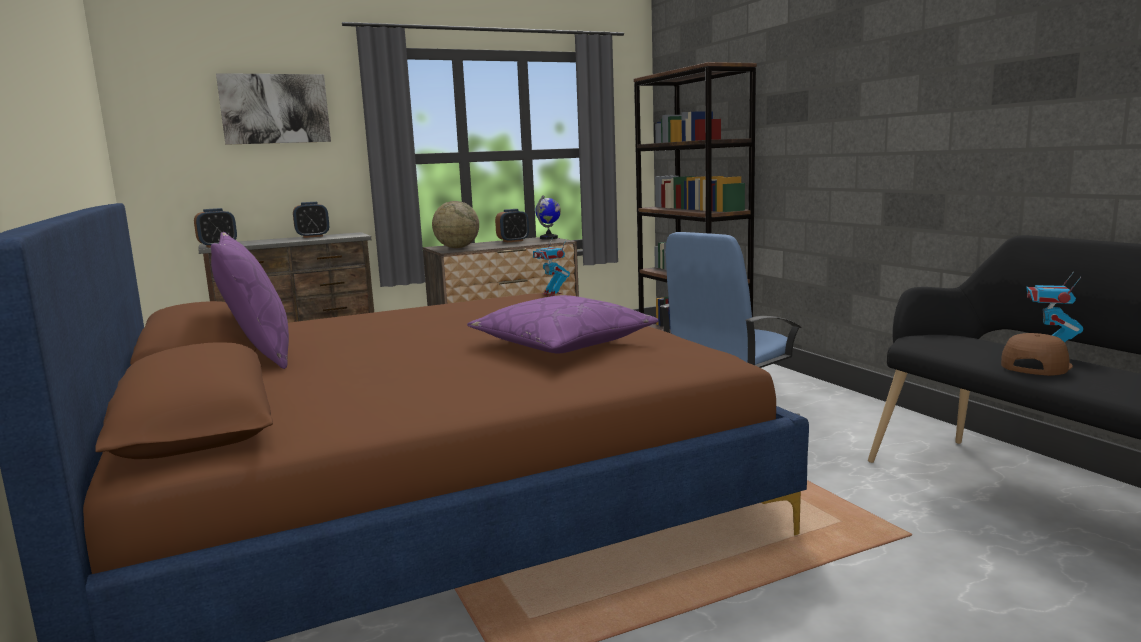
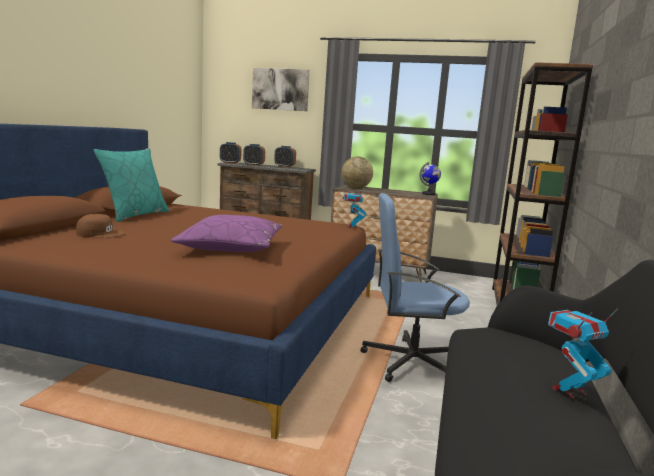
camera: 40 degrees right, 0 degrees up
purple pillow [211,232,289,369] -> turquoise pillow [94,148,169,222]
alarm clock [495,209,529,242] -> alarm clock moved to [243,144,265,166]
brown cap [1001,333,1073,376] -> brown cap moved to [76,214,125,238]

